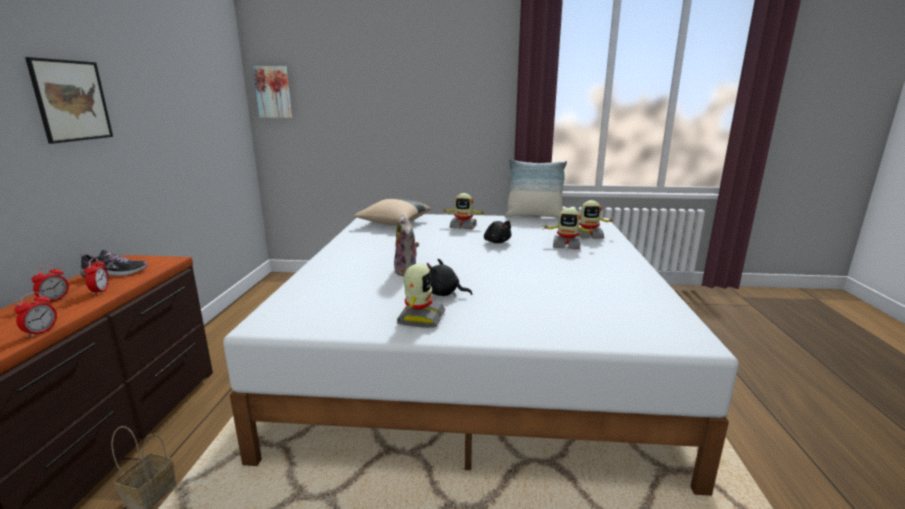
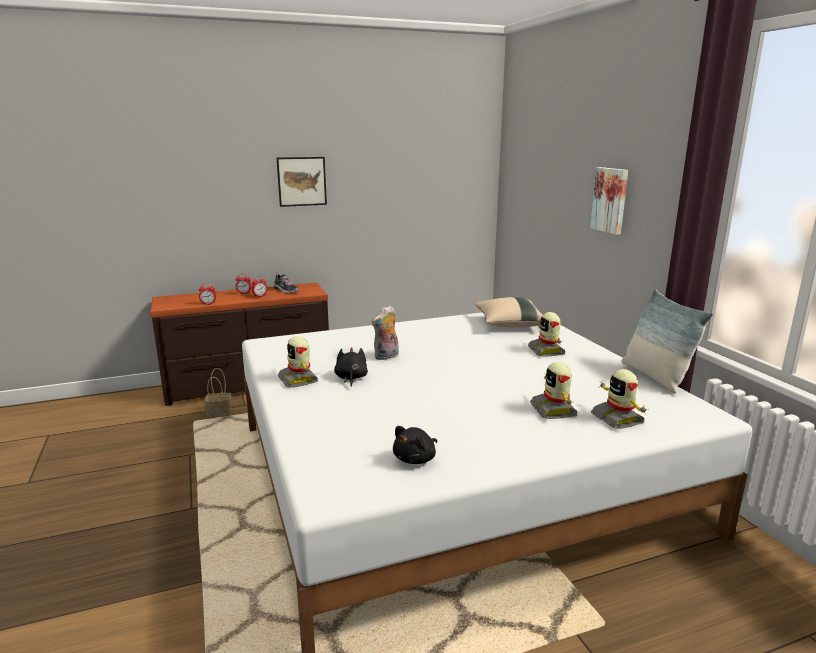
camera: 65 degrees right, 0 degrees up
picture [253,66,292,118] -> picture moved to [590,167,628,235]
toy robot [397,264,445,328] -> toy robot turned 75 degrees clockwise [278,336,318,387]
black plush toy [484,221,511,243] -> black plush toy moved to [393,426,437,464]

